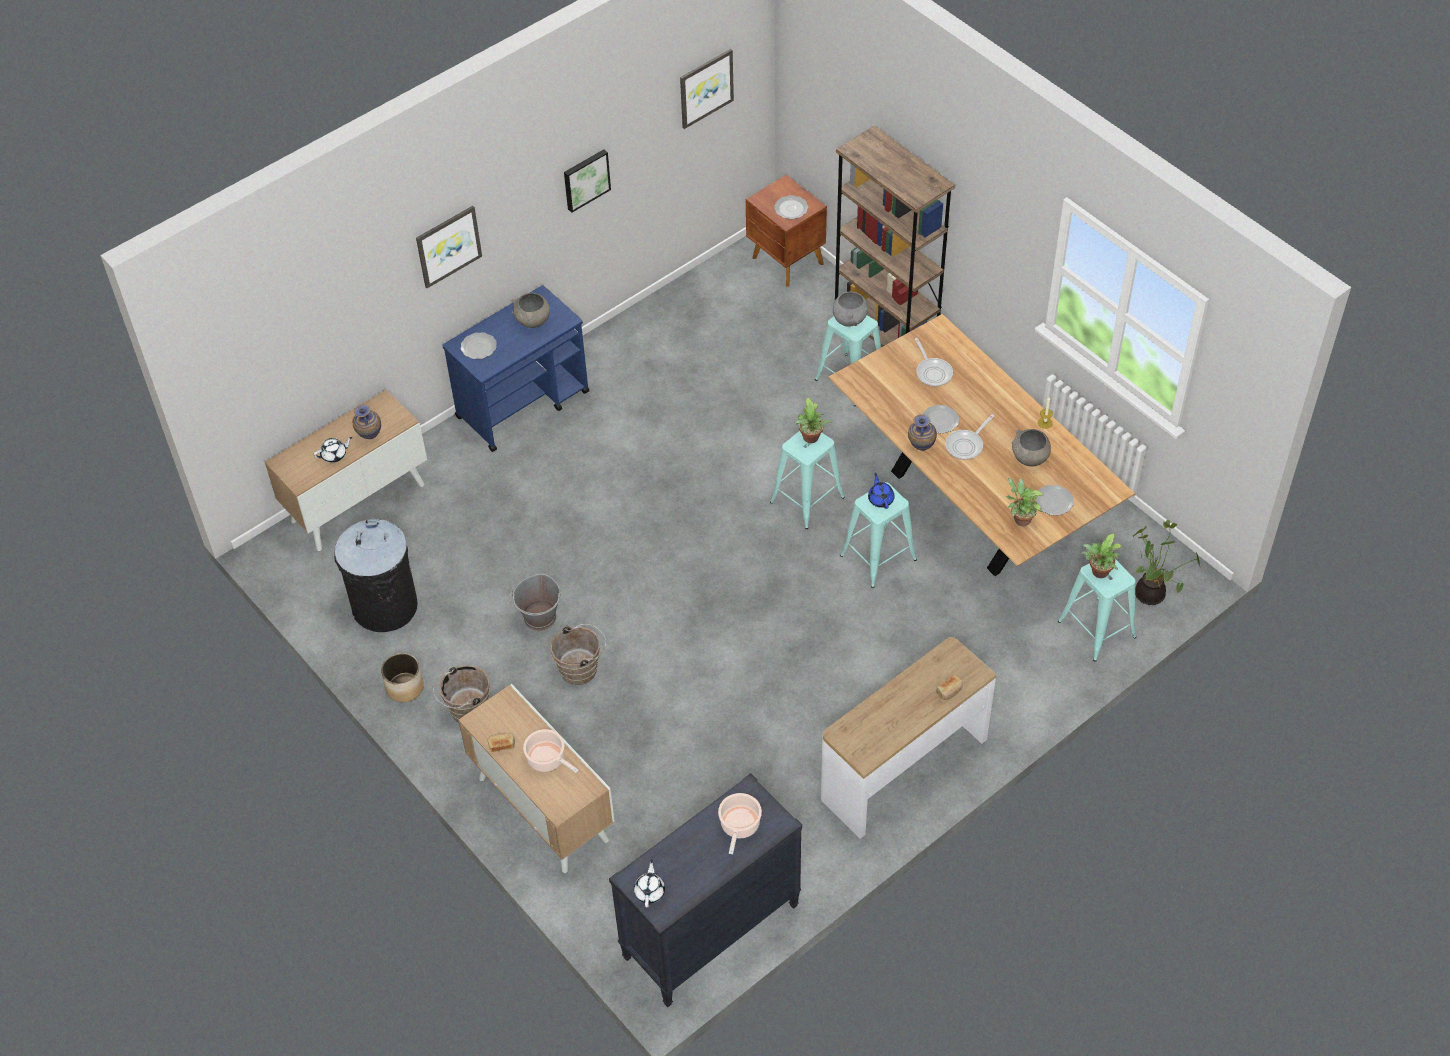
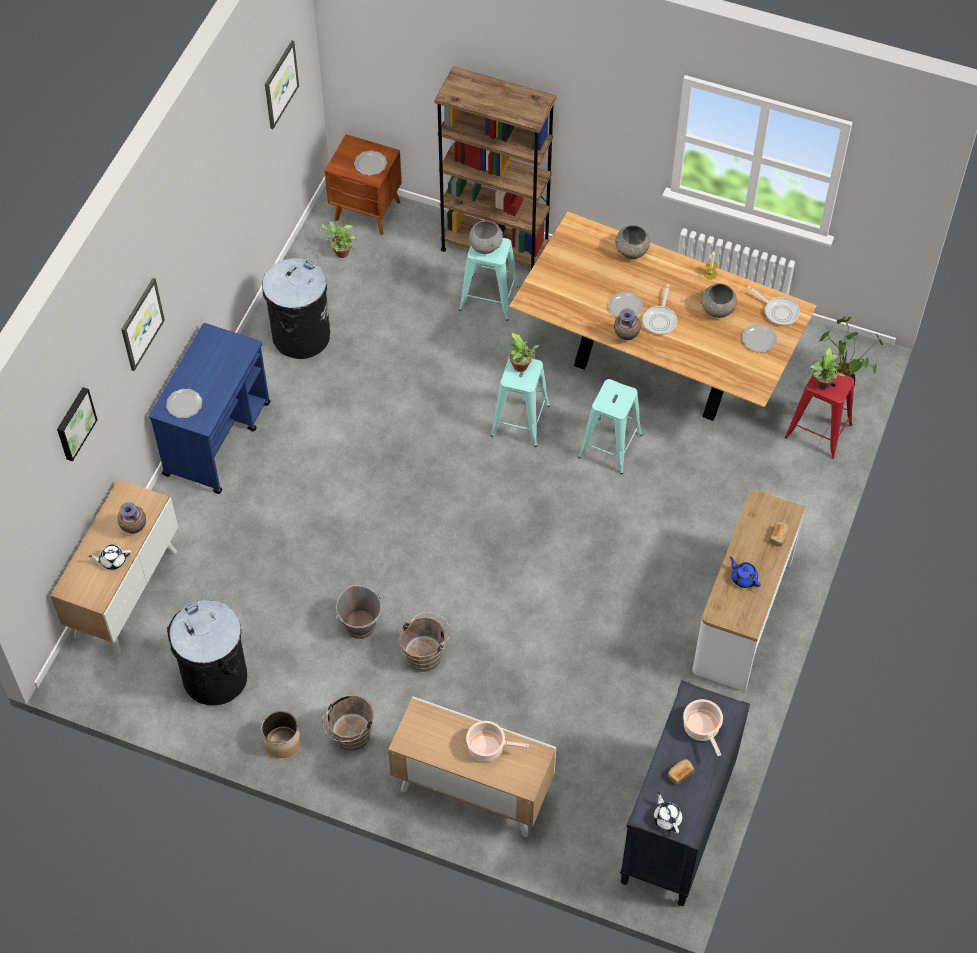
camera: 30 degrees left, 5 degrees up
white teapot [314,437,352,463] -> white teapot turned 135 degrees counterclockwise [89,545,131,570]
bread [488,732,515,752] -> bread moved to [668,759,694,785]
grey bowl [512,293,550,328] -> grey bowl moved to [615,225,650,259]
picture [564,149,611,213] -> picture moved to [57,387,98,462]
blue teapot [868,473,895,509] -> blue teapot moved to [730,556,761,588]
frying pan [915,338,953,387] -> frying pan moved to [747,286,800,326]
potted plant [1006,478,1044,526] -> potted plant moved to [321,221,356,258]
turquoise stool [1058,560,1136,662] -> red stool [785,371,854,459]
none -> black trash can [262,258,330,359]

